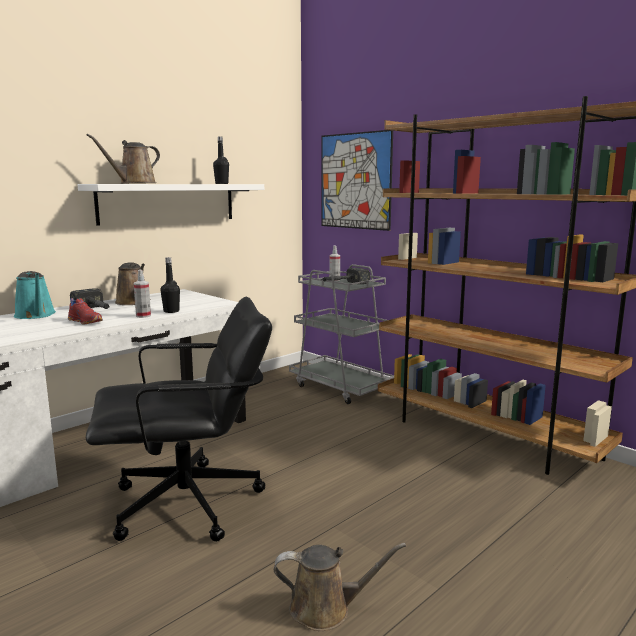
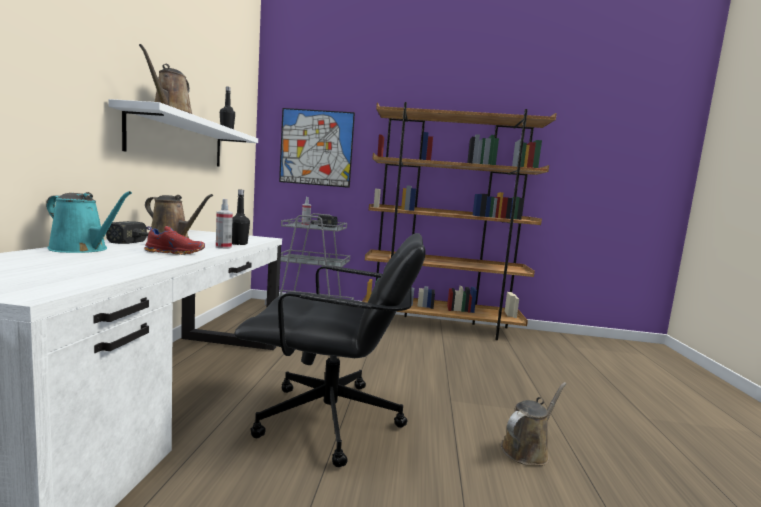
camera: 40 degrees left, 5 degrees down
black office chair [86,297,272,542] -> black office chair turned 60 degrees clockwise [234,233,426,467]

